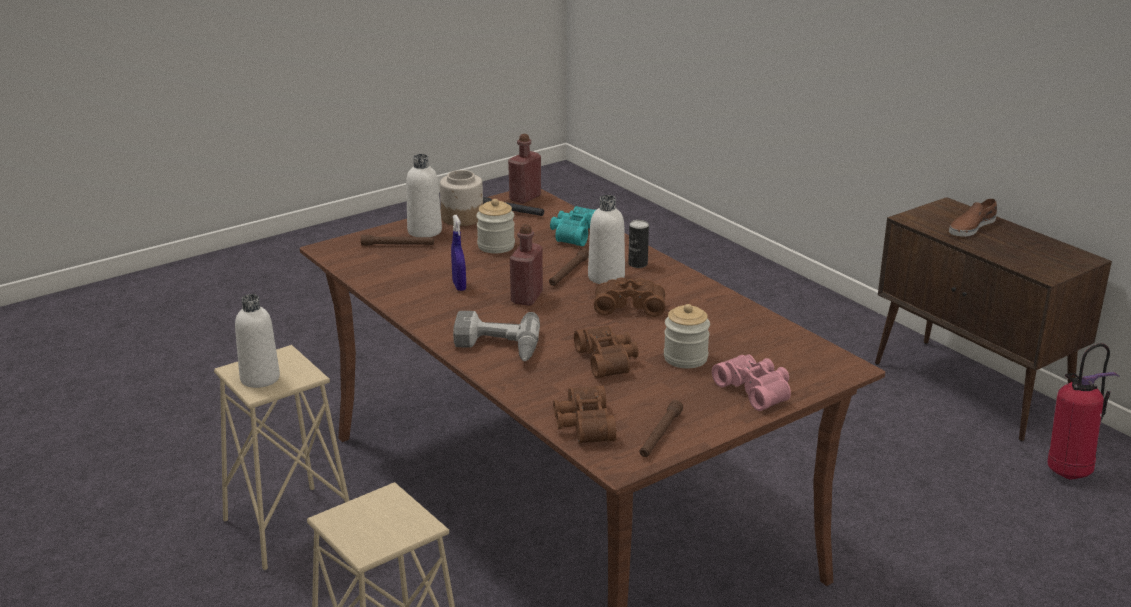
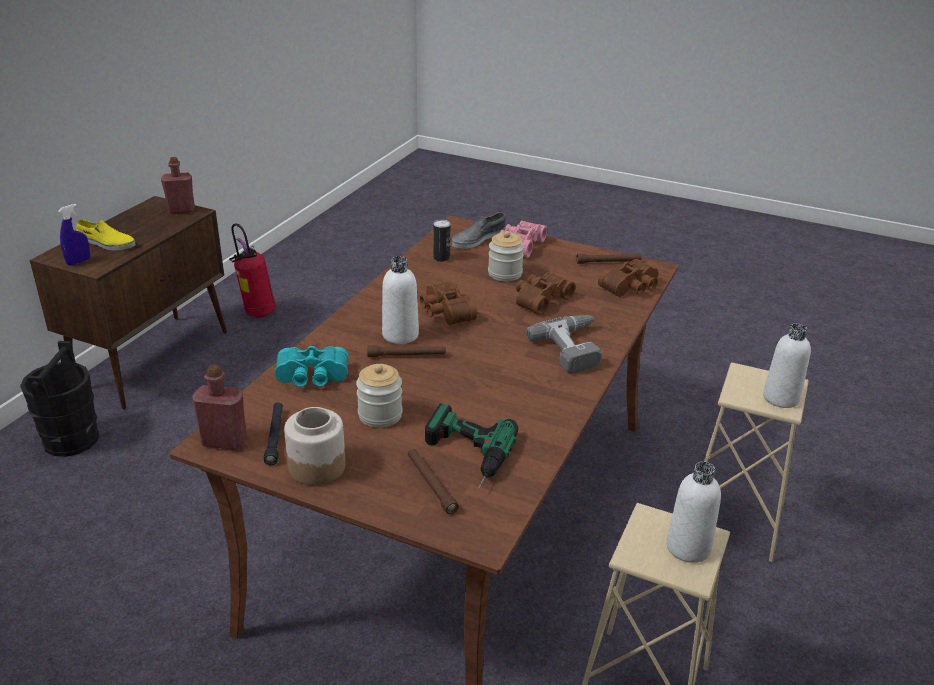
camera: 120 degrees left, 5 degrees up
white bottle [406,154,442,237] -> white bottle moved to [763,323,811,408]
blue spray bottle [451,215,466,291] -> blue spray bottle moved to [58,204,90,266]
red bottle [510,224,543,306] -> red bottle moved to [161,157,195,214]
can [628,220,649,268] -> can moved to [433,220,451,262]
brown shoe [949,198,997,237] -> yellow shoe [76,220,135,250]
none -> black bucket [20,341,99,457]
none -> power drill [425,404,518,489]
none -> grey shoe [452,212,506,249]

